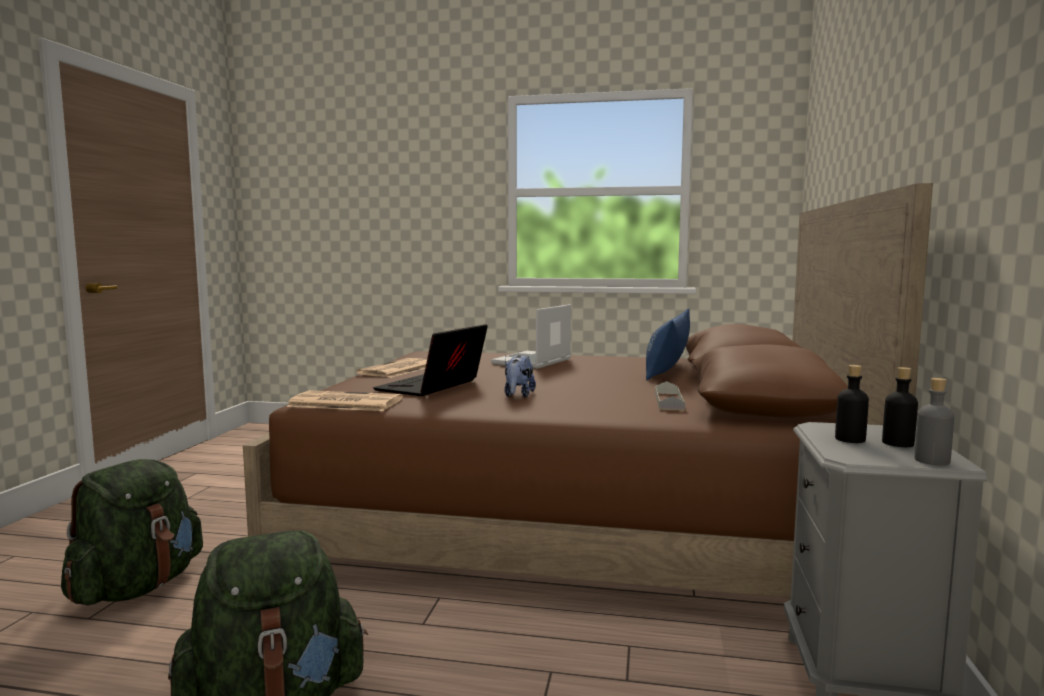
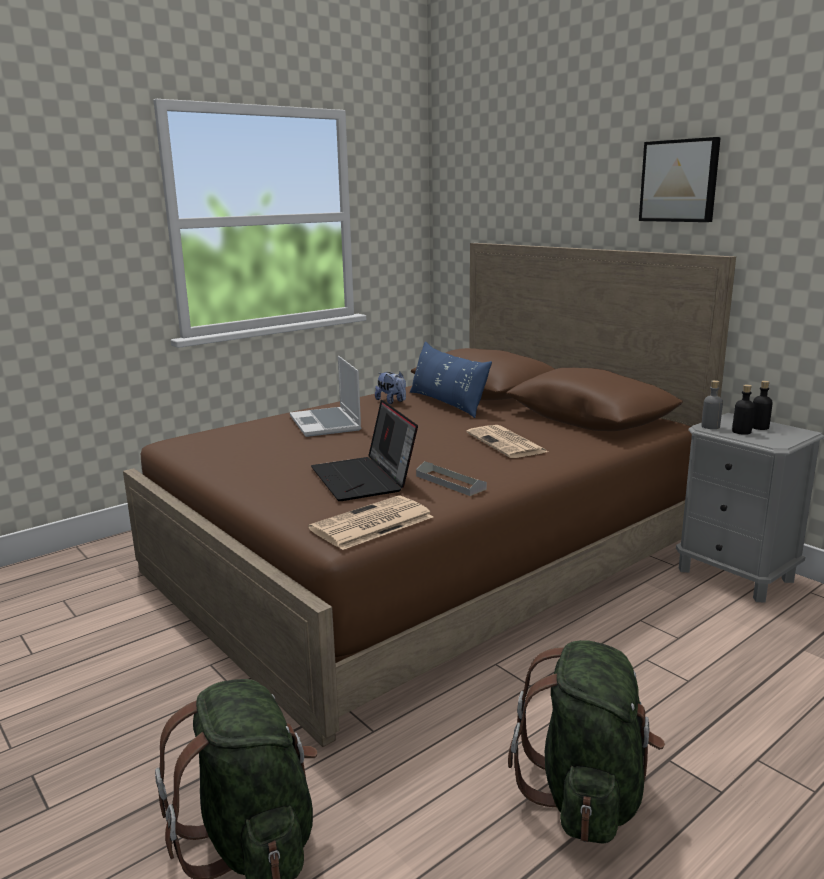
camera: 50 degrees left, 10 degrees up
newspaper [356,358,427,378] -> newspaper moved to [466,425,548,458]
plush toy [504,355,536,398] -> plush toy moved to [375,372,406,404]
grey tray [655,381,685,410] -> grey tray moved to [416,461,487,496]
grey bottle [915,378,954,465] -> grey bottle moved to [701,380,723,429]
none -> picture [639,137,721,222]

